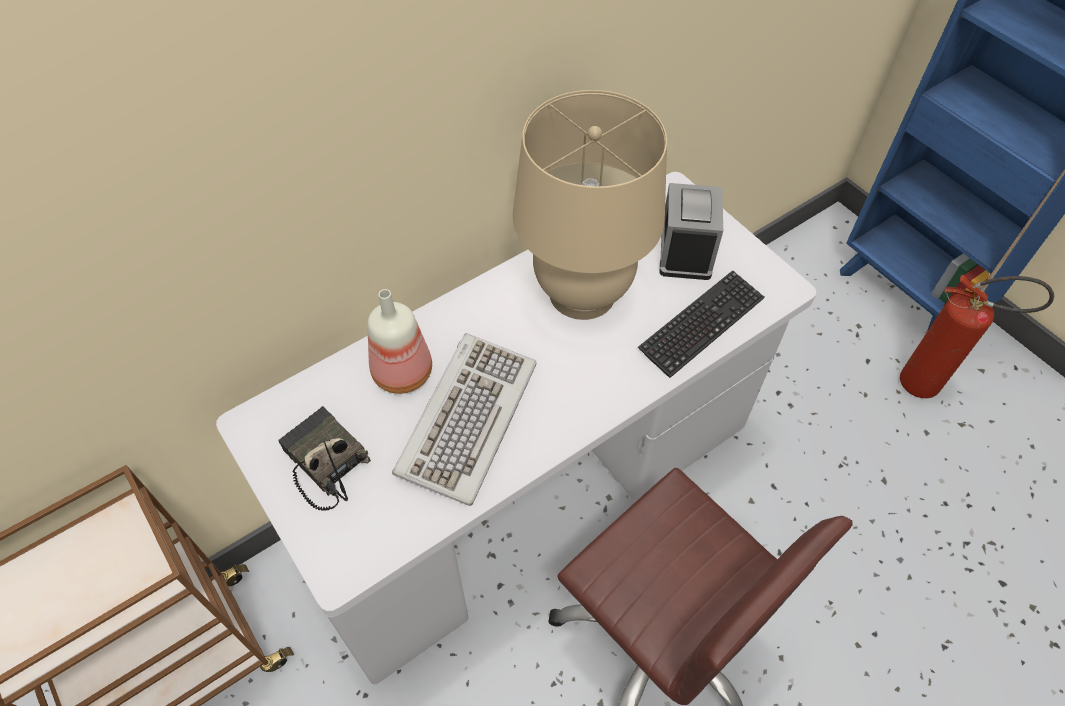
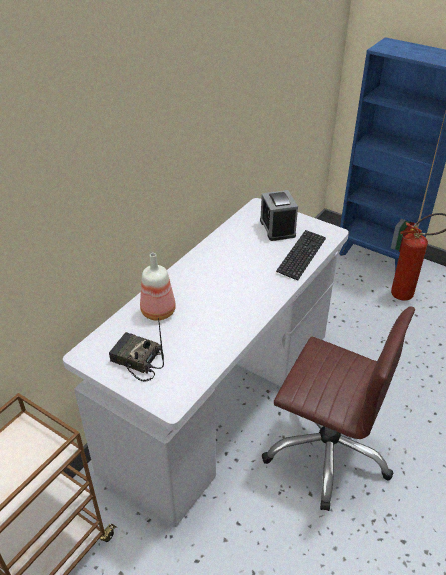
camera: 20 degrees left, 15 degrees down
keyboard [392,333,536,506] -> none
beige table lamp [513,90,667,320] -> none

